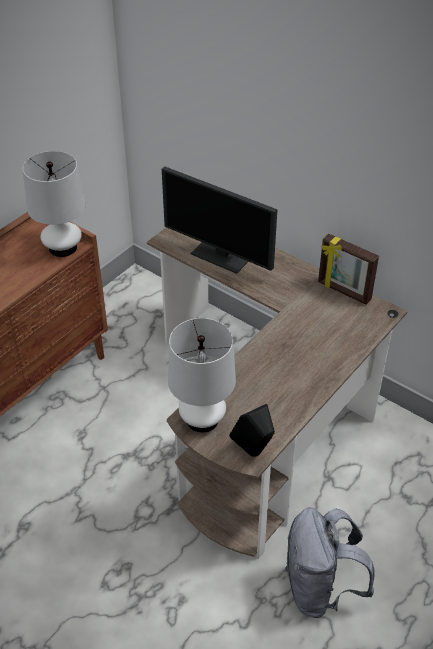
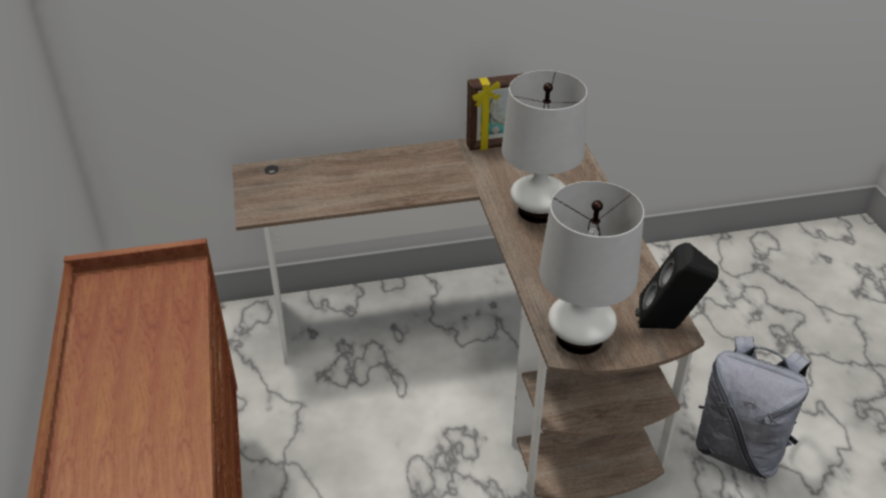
camera: 50 degrees left, 5 degrees down
white table lamp [22,151,85,257] -> white table lamp moved to [501,70,587,223]
monitor [162,166,277,274] -> none

